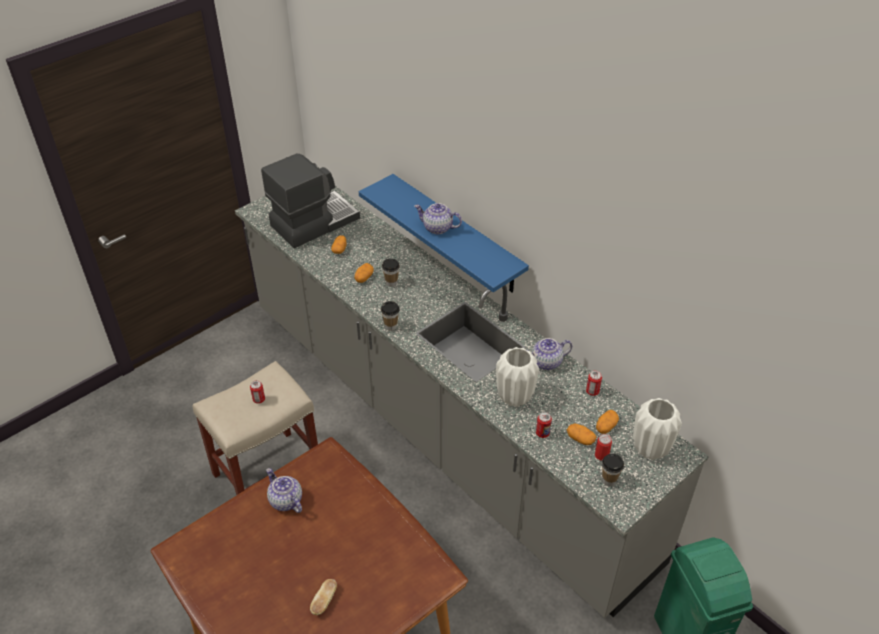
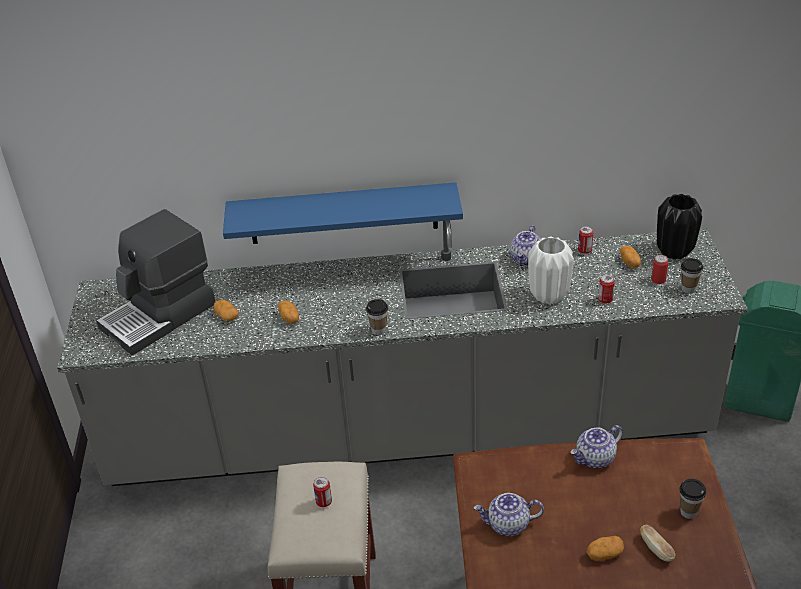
camera: 50 degrees left, 5 degrees down
coffee machine [261,153,360,248] -> coffee machine turned 135 degrees counterclockwise [96,209,215,356]
cup [382,258,400,287] -> cup moved to [679,479,706,519]
teapot [414,203,462,234] -> teapot moved to [570,425,623,468]
potato [567,424,596,445] -> potato moved to [587,536,624,561]
white vase [633,398,682,460] -> black vase [657,194,702,260]

